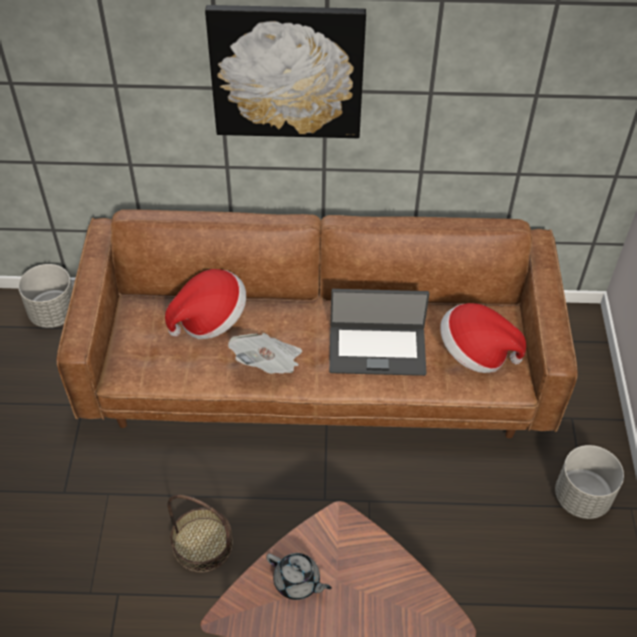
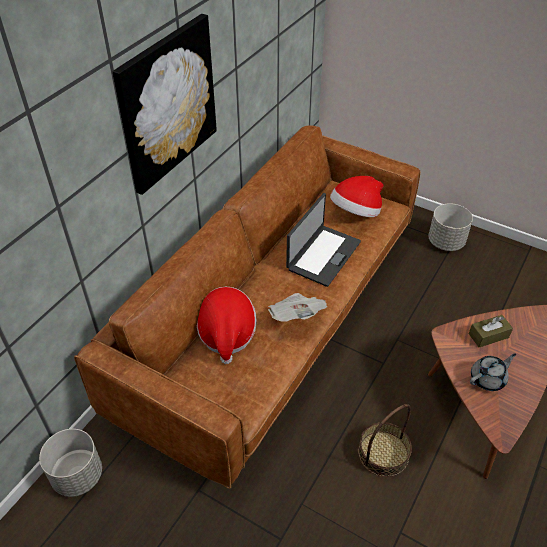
camera: 60 degrees left, 5 degrees down
none -> brown tissue box [469,315,513,347]

